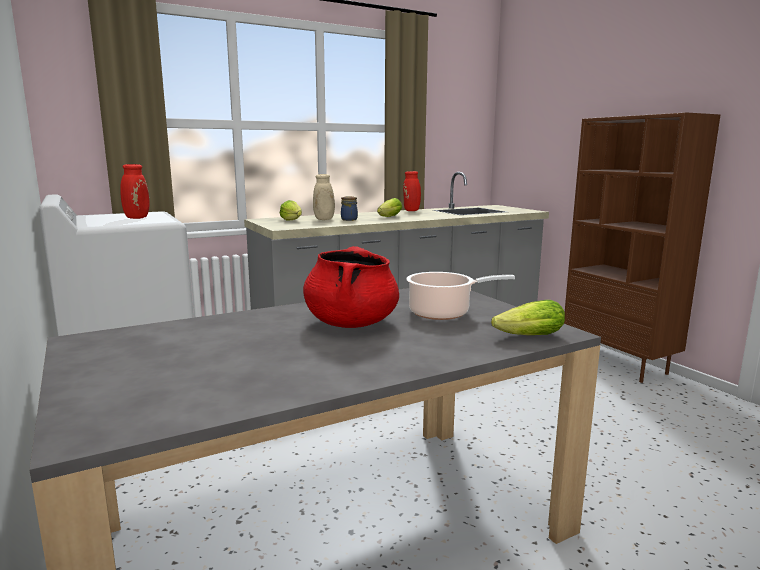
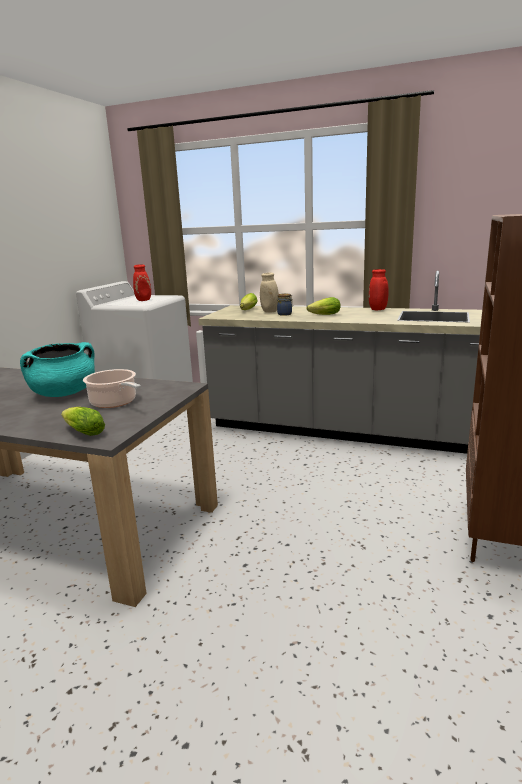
camera: 50 degrees right, 5 degrees up
red cooking pot [303,246,399,328] -> turquoise cooking pot [20,342,95,397]

